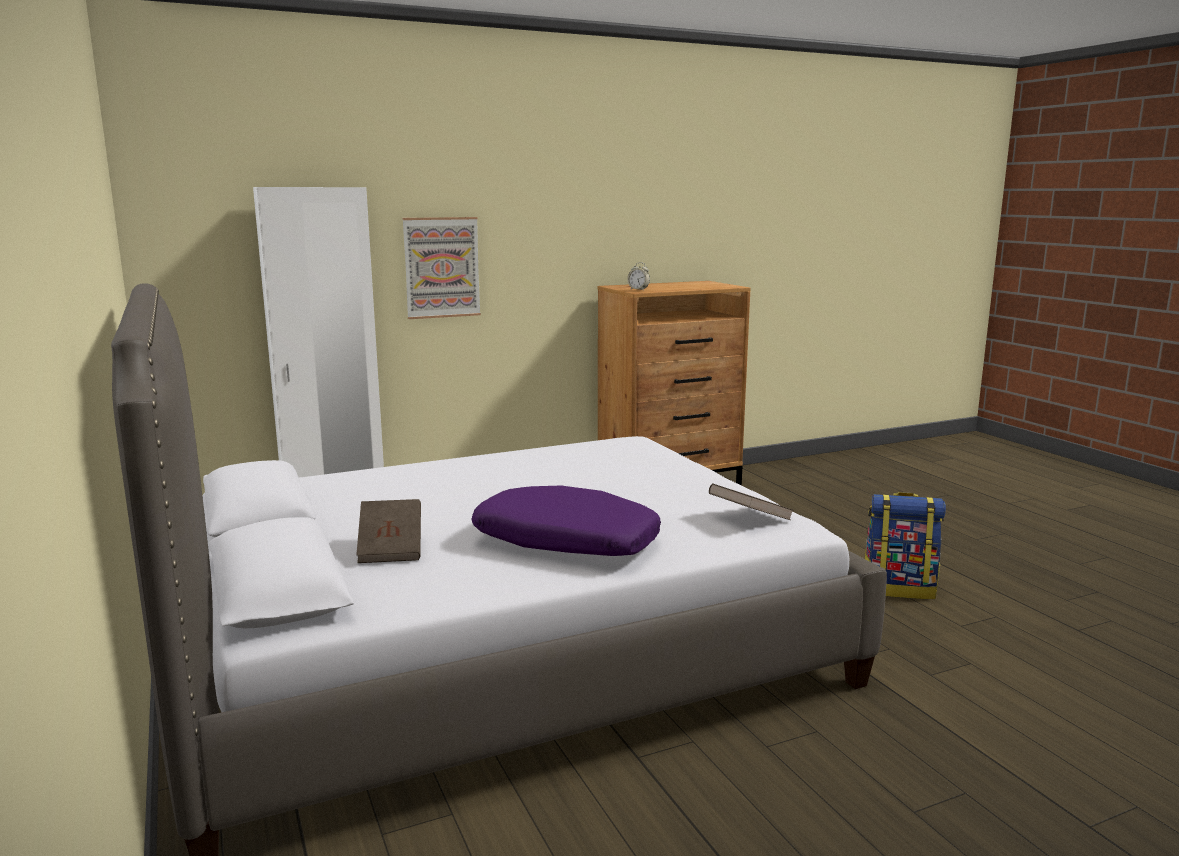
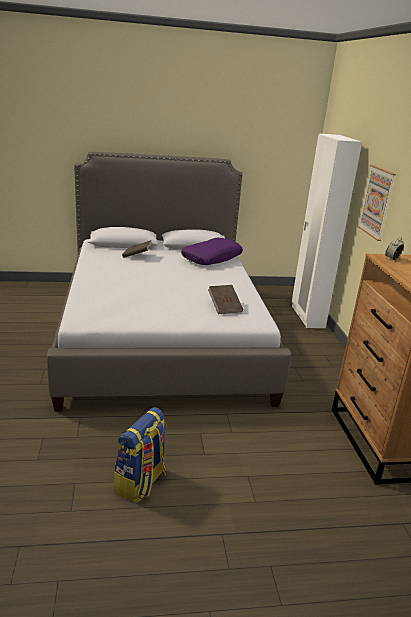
camera: 105 degrees right, 10 degrees up
purple pillow [471,486,661,556] -> purple pillow moved to [181,238,243,265]
brown book [709,483,794,520] -> brown book moved to [208,285,243,314]

